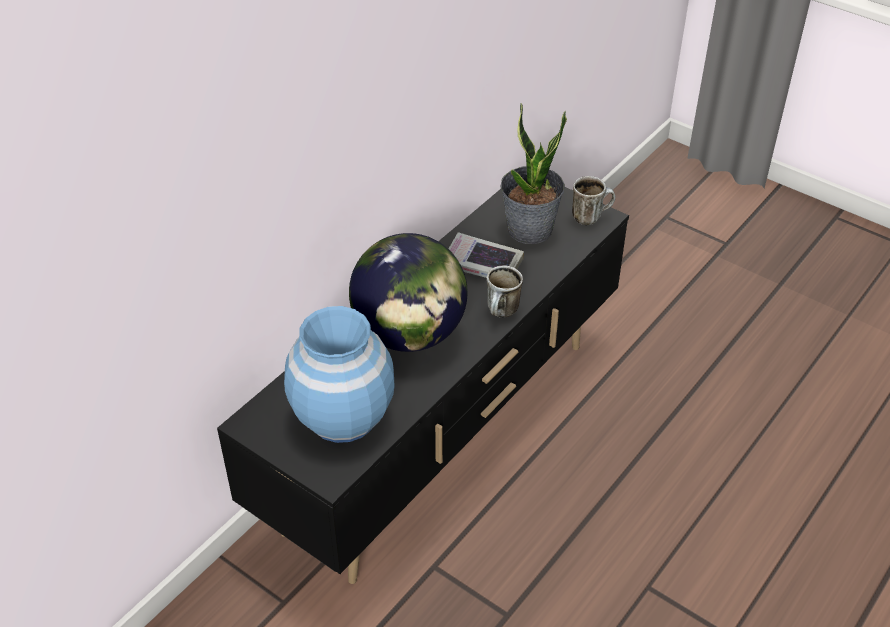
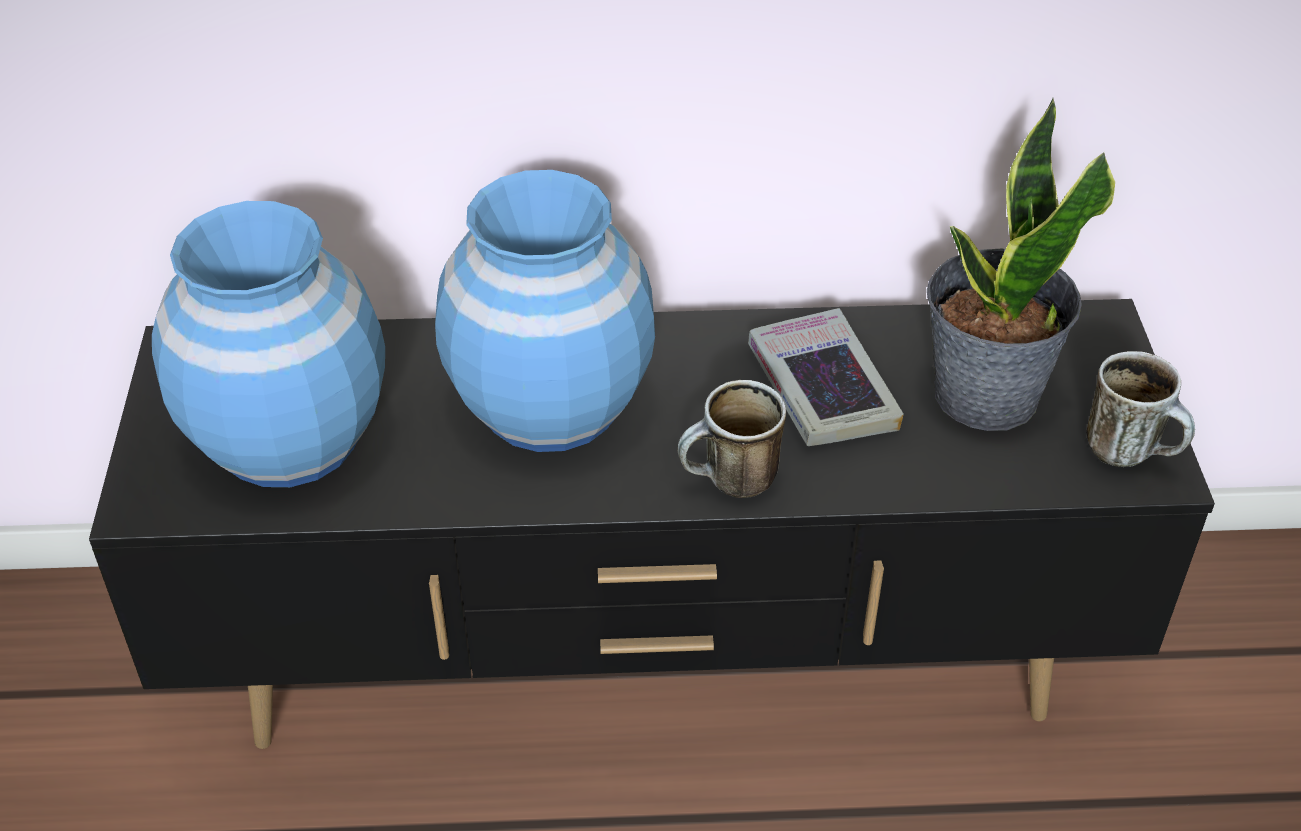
camera: 50 degrees right, 0 degrees up
globe [349,233,468,352] -> blue vase [435,170,655,452]

